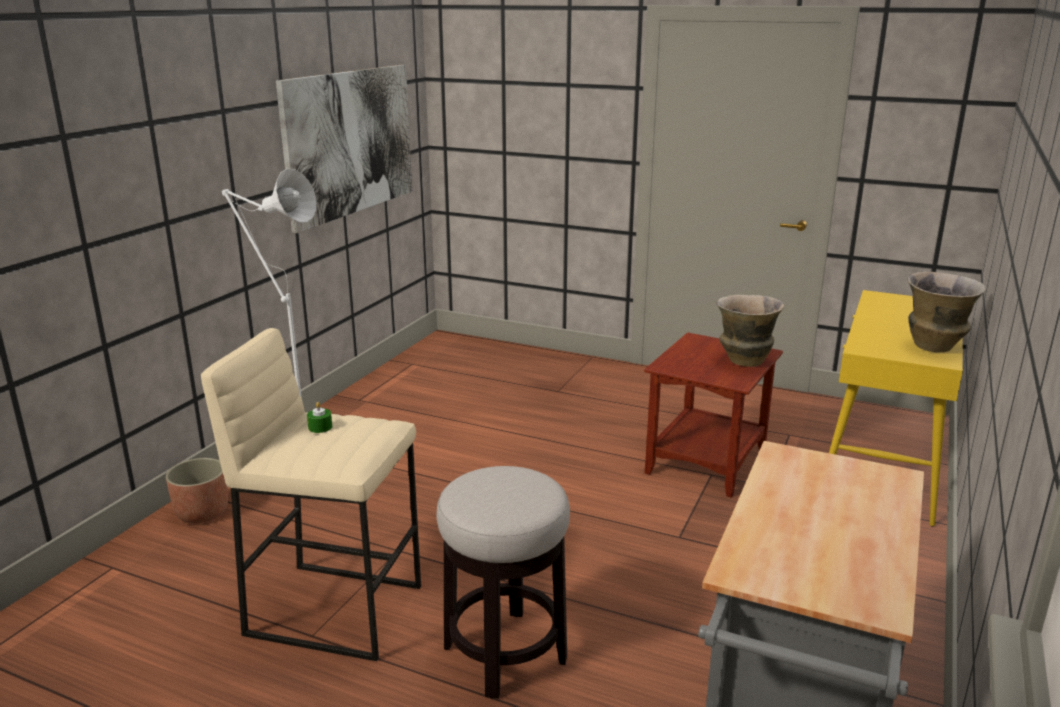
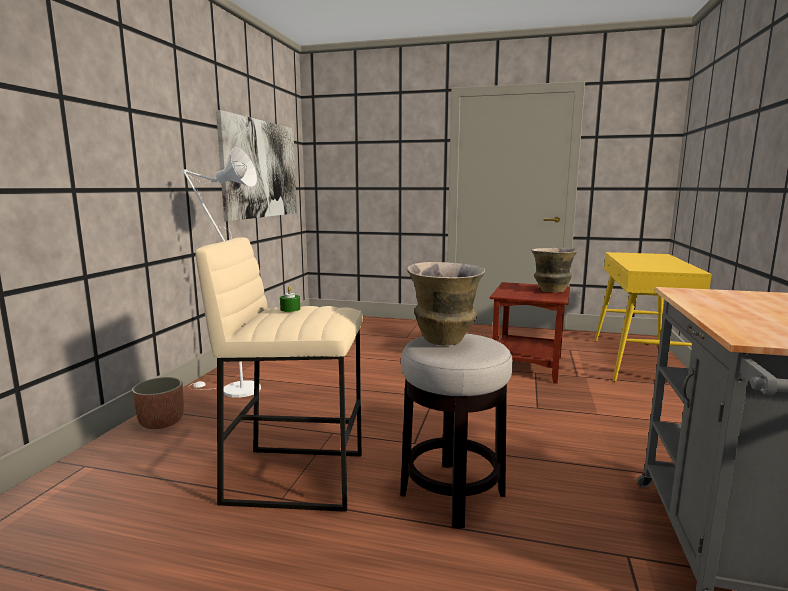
camera: 10 degrees left, 10 degrees down
vase [907,272,986,352] -> vase moved to [407,262,486,346]

